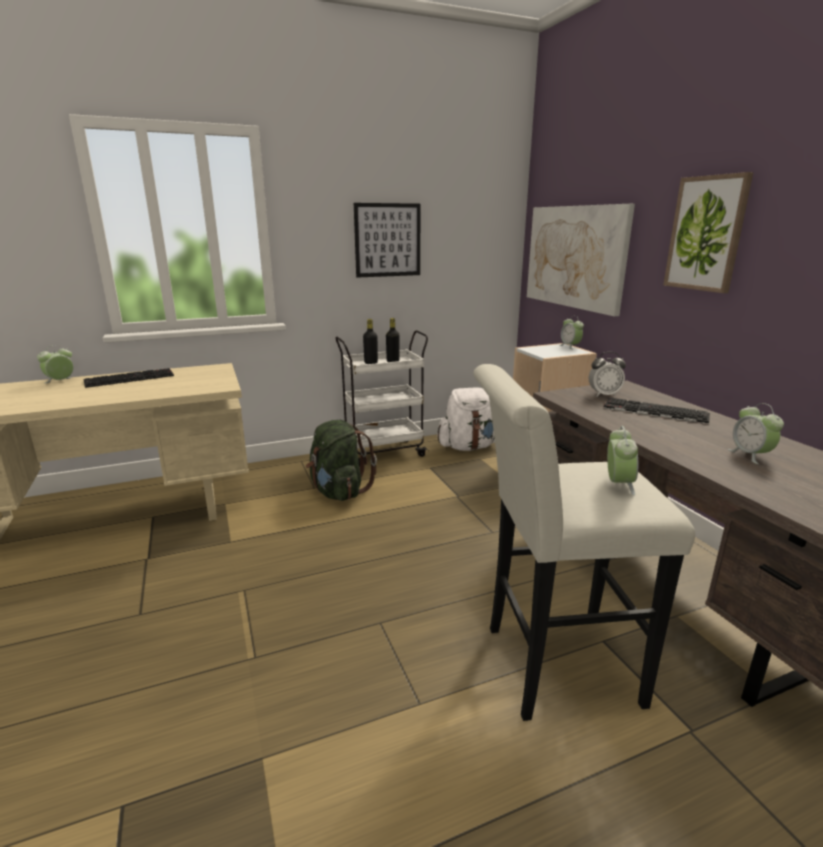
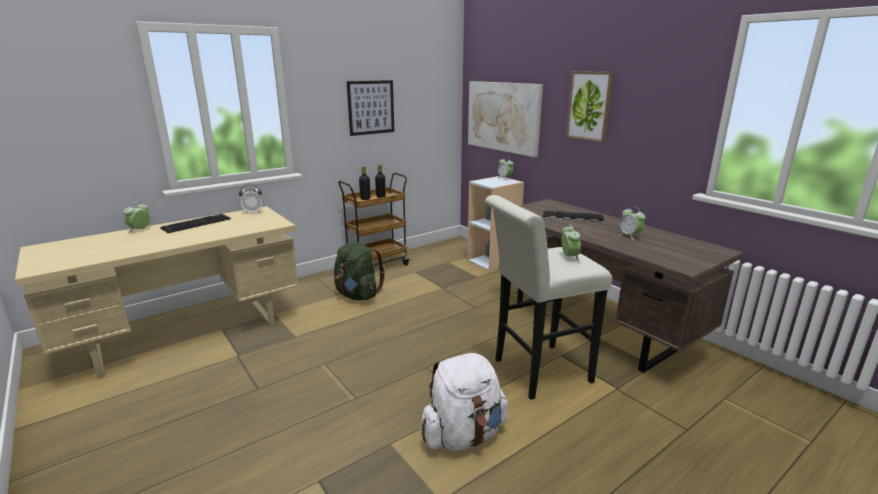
camera: 15 degrees left, 0 degrees up
white cart [336,330,429,467] -> brown cart [338,173,411,266]
white backpack [437,387,495,451] -> white backpack moved to [420,353,508,451]
alarm clock [589,352,626,397] -> alarm clock moved to [239,184,263,214]

